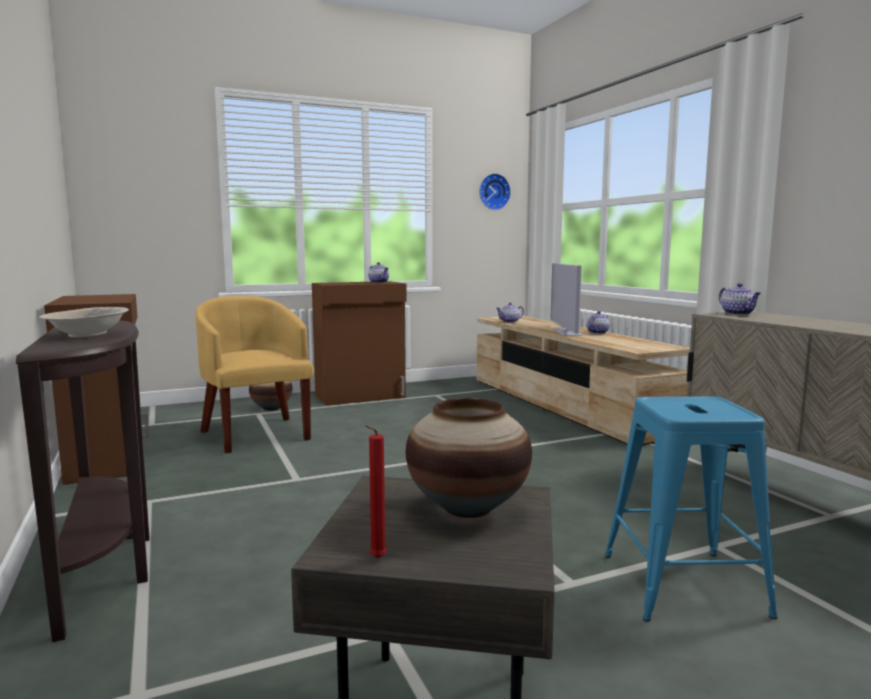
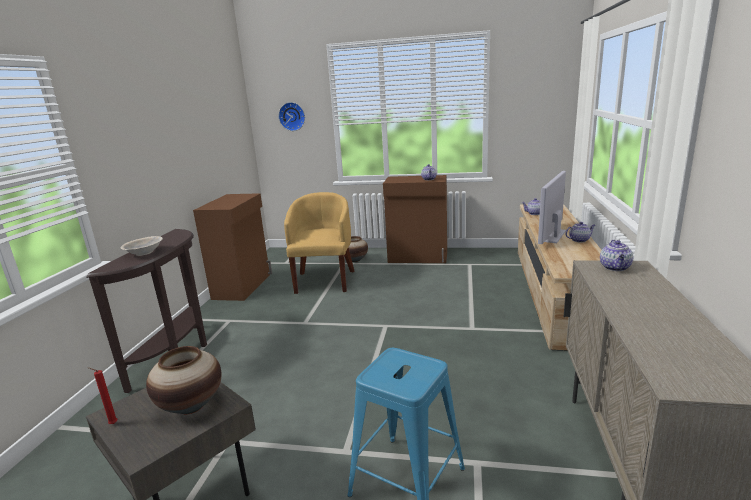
camera: 35 degrees right, 10 degrees up
wall clock [479,173,511,210] -> wall clock moved to [278,102,305,131]

